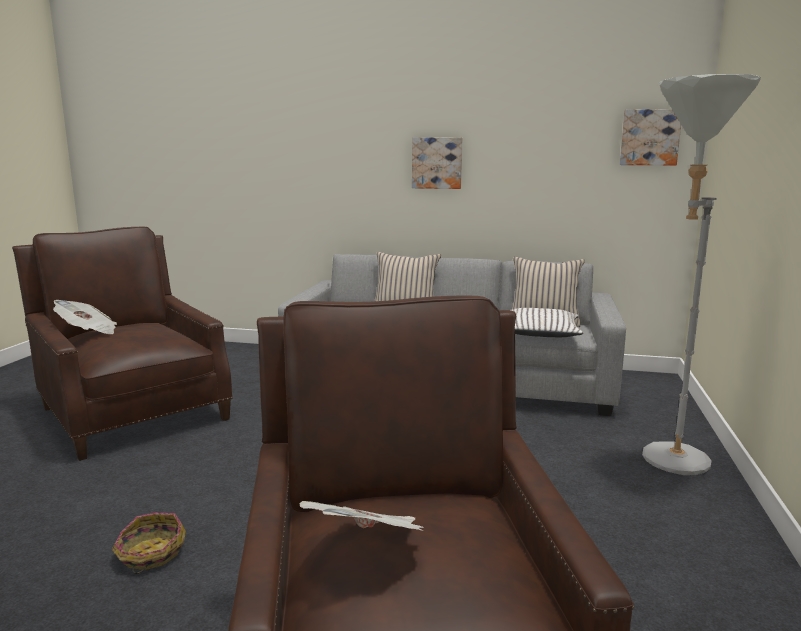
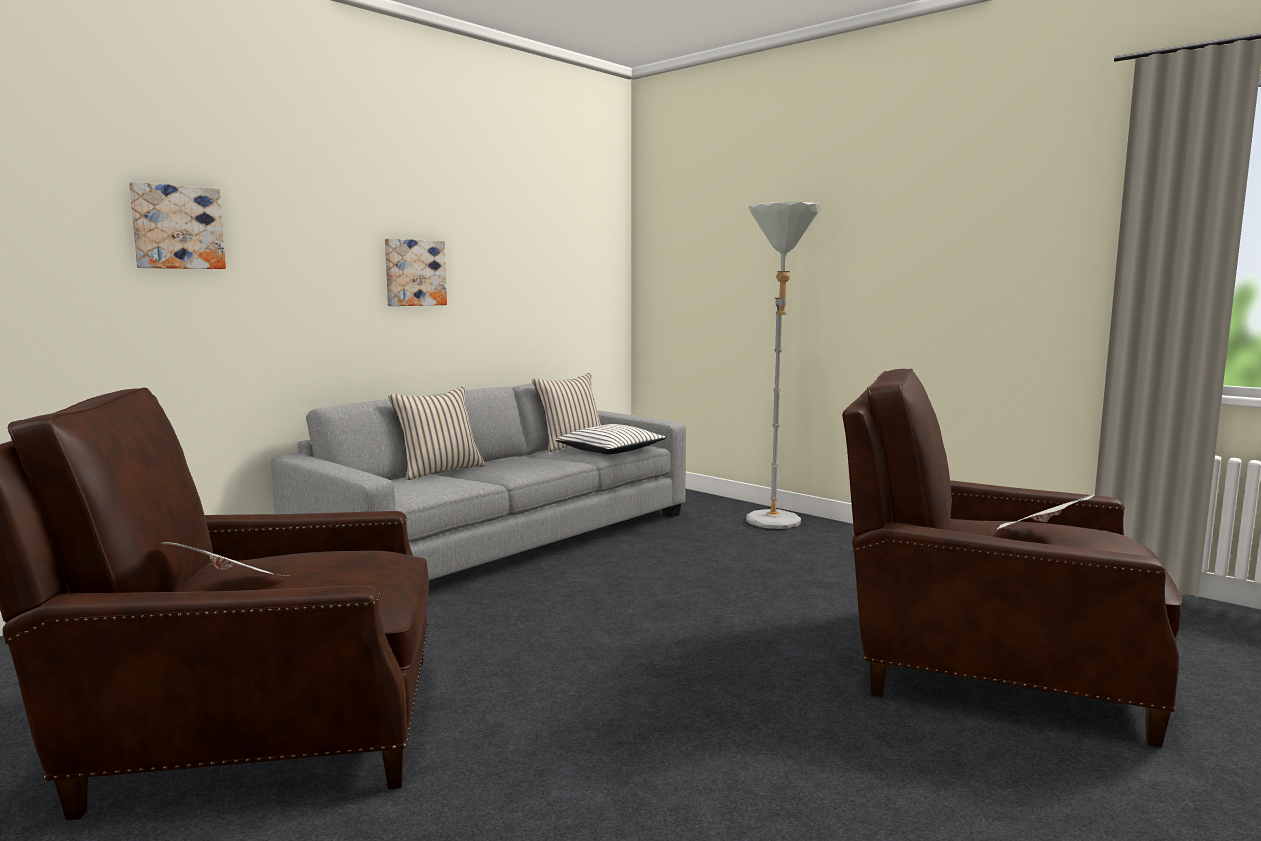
camera: 60 degrees left, 5 degrees down
basket [112,513,186,574] -> none
picture [620,109,681,165] -> picture moved to [129,182,226,269]

